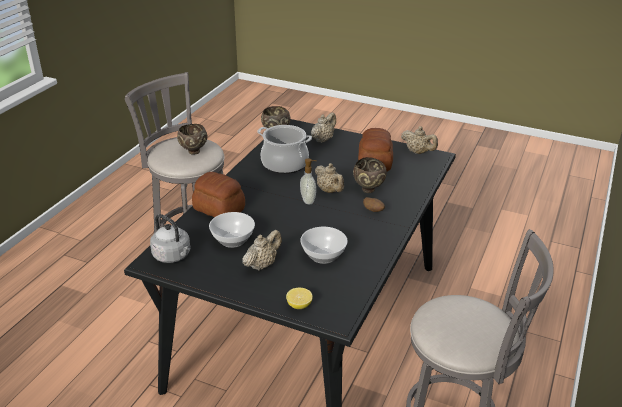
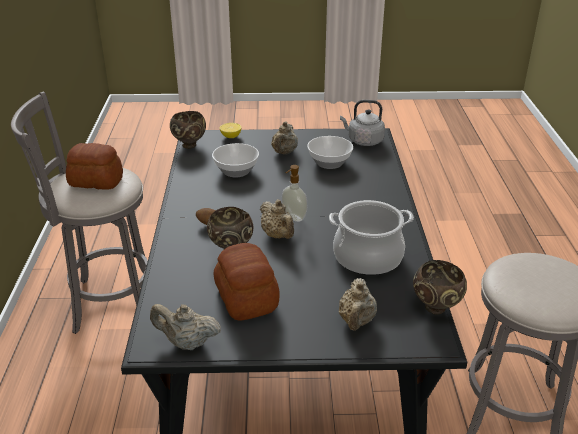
camera: 155 degrees right, 0 degrees up
brown bowl [177,124,207,155] -> brown bowl moved to [170,111,206,149]
bread [192,172,245,218] -> bread moved to [66,143,123,190]
beige teapot [315,163,344,193] -> beige teapot turned 150 degrees counterclockwise [260,199,294,239]

